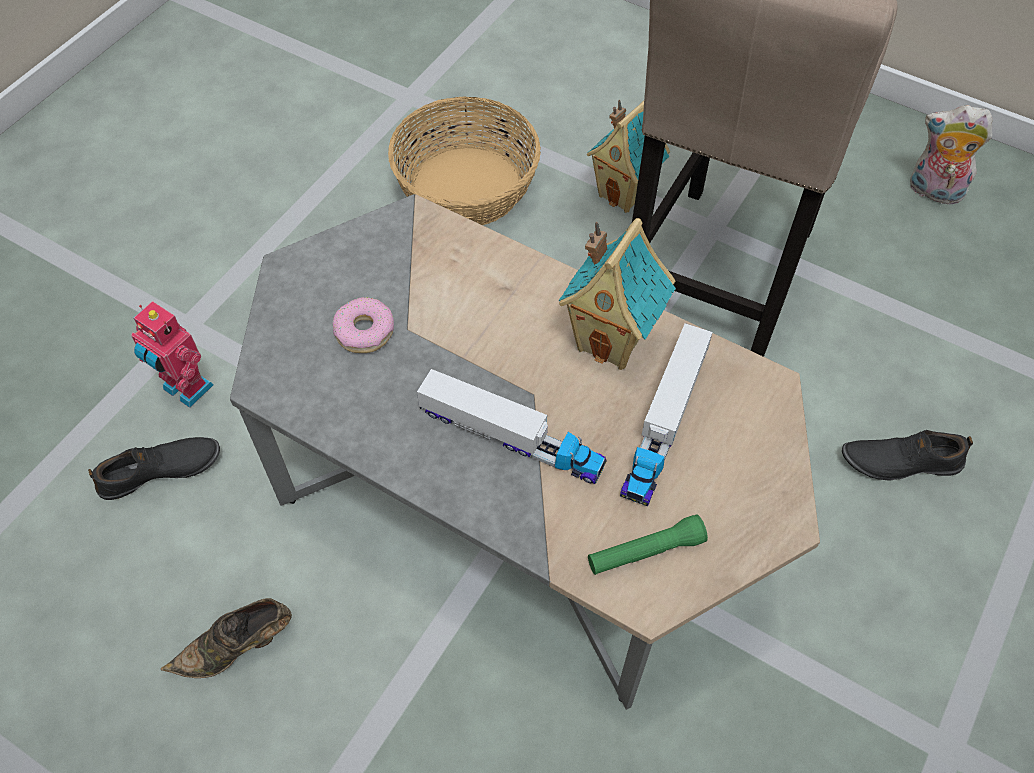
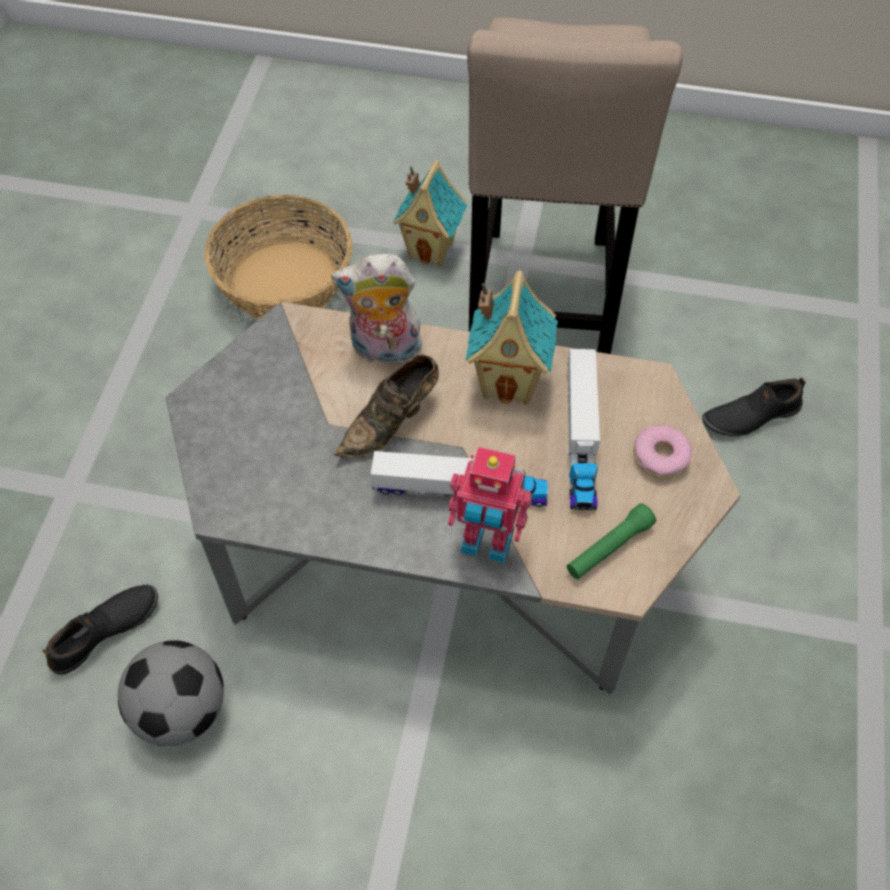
camera: 20 degrees left, 0 degrees up
toy robot [131,301,214,408] -> toy robot moved to [448,447,532,563]
brown shoe [161,598,292,678] -> brown shoe moved to [334,355,439,458]
donut [333,297,394,353] -> donut moved to [634,425,692,479]
plush toy [910,105,993,204] -> plush toy moved to [331,254,424,370]
none -> football [118,640,224,746]

